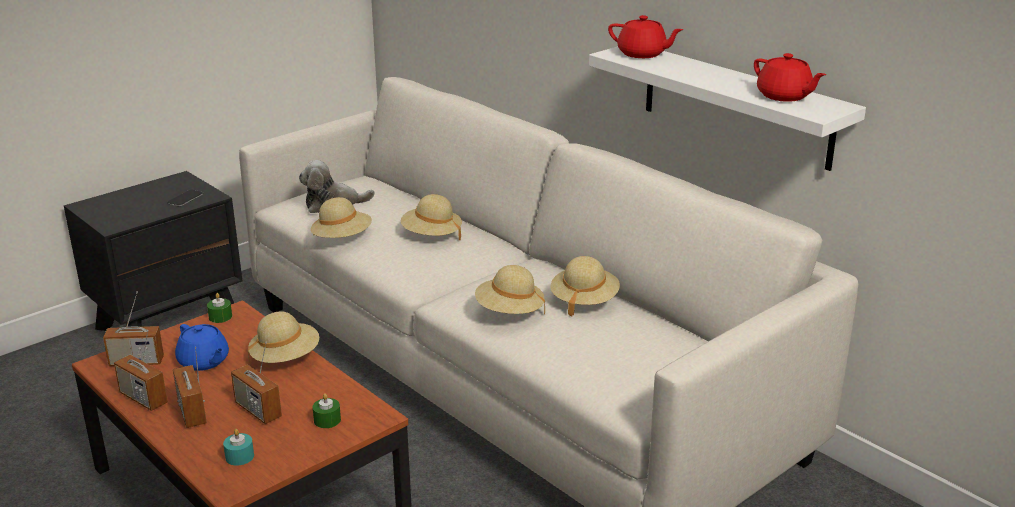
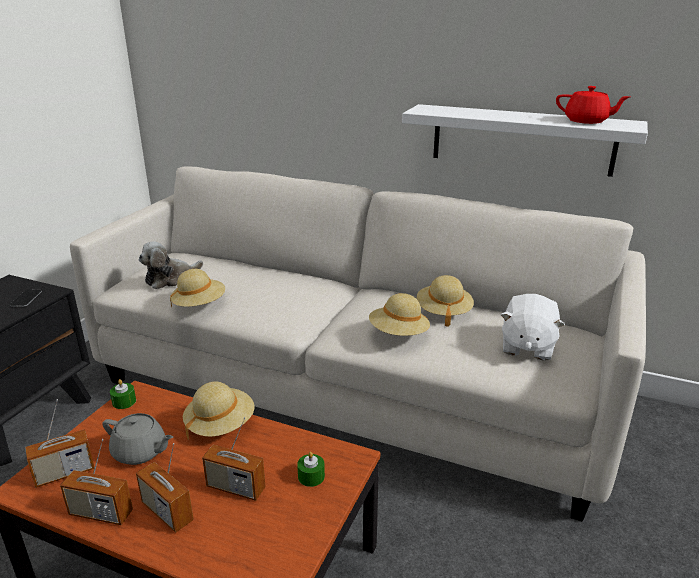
camera: 25 degrees left, 0 degrees up
blue teapot [175,324,229,371] -> grey teapot [103,413,173,465]
turquoise candle [223,429,254,466] -> none
beige hat [401,194,462,240] -> none
red teapot [608,15,684,58] -> none
none -> white plush toy [501,294,565,361]

